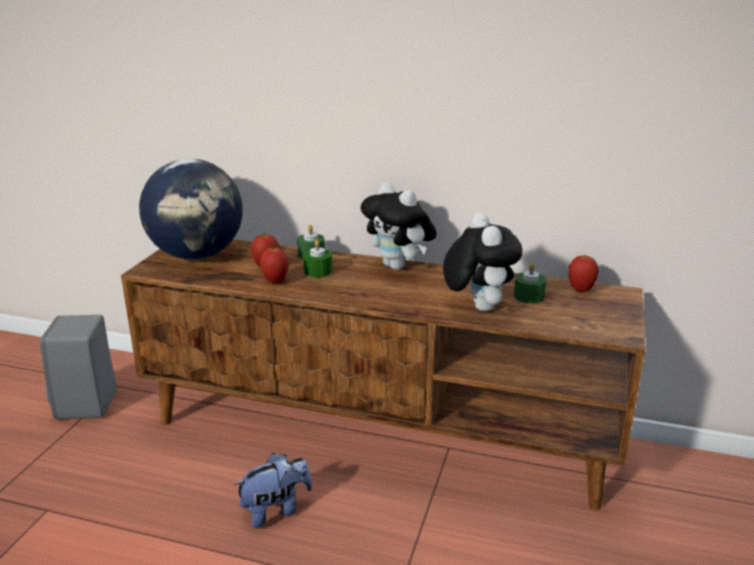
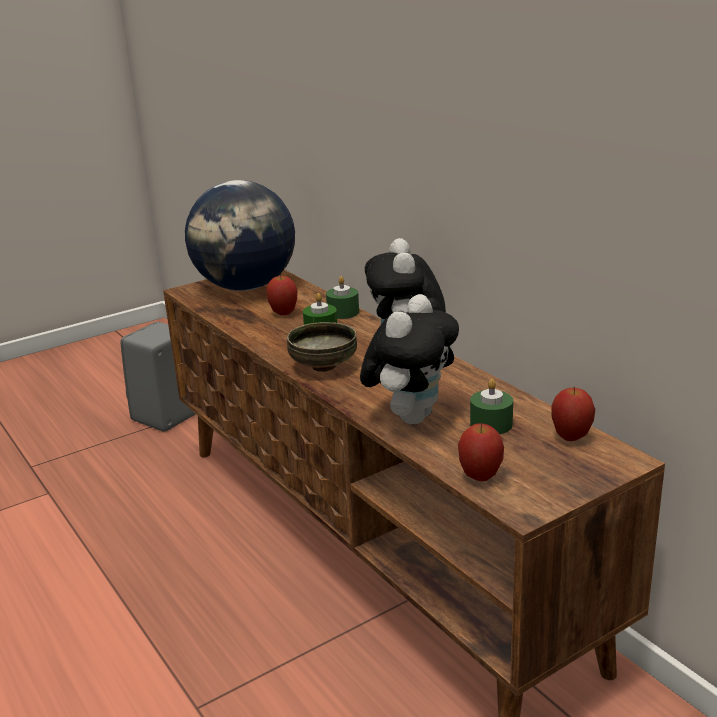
camera: 40 degrees right, 0 degrees up
plush toy [234,453,312,529] -> none
apple [260,246,289,283] -> apple moved to [458,423,504,481]
none -> bowl [287,322,357,372]

